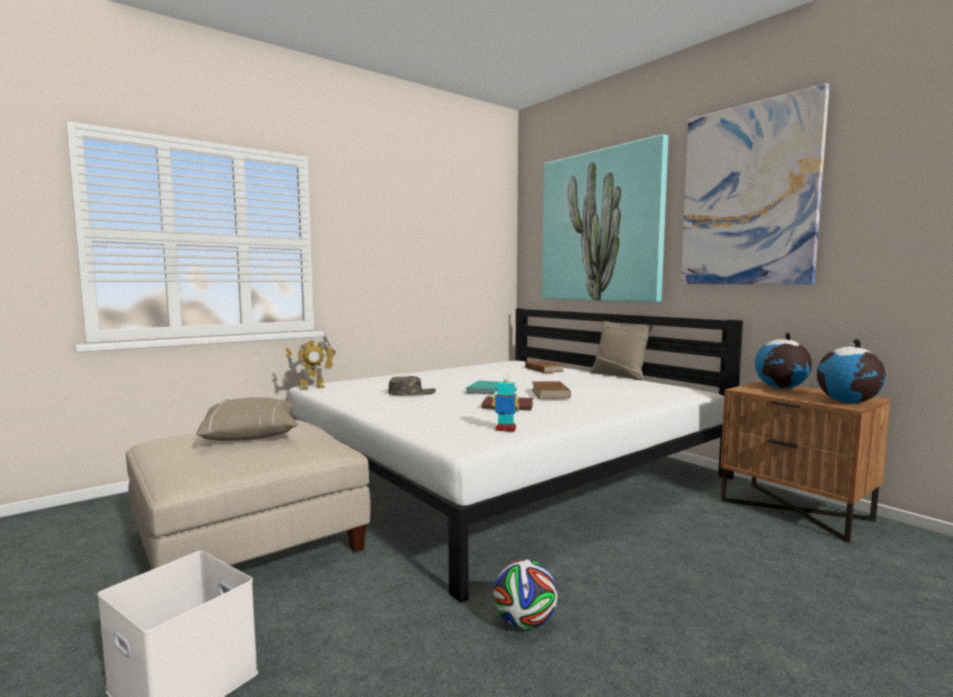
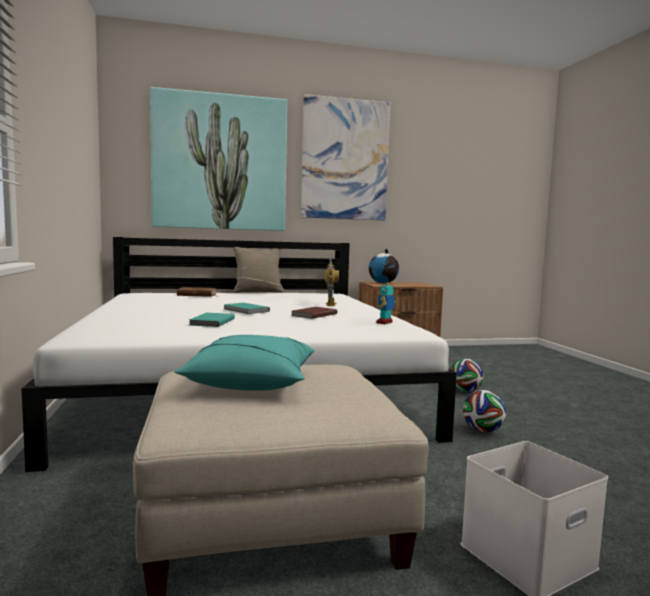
camera: 65 degrees left, 0 degrees up
beige pillow [196,397,298,441] -> turquoise pillow [174,335,315,391]
toy robot [285,336,336,389] -> toy robot moved to [324,258,339,306]
green cap [388,376,436,395] -> turquoise book [189,313,235,327]
brown book [532,381,571,399] -> none
globe [817,339,886,403] -> none
none -> football [451,359,484,392]

